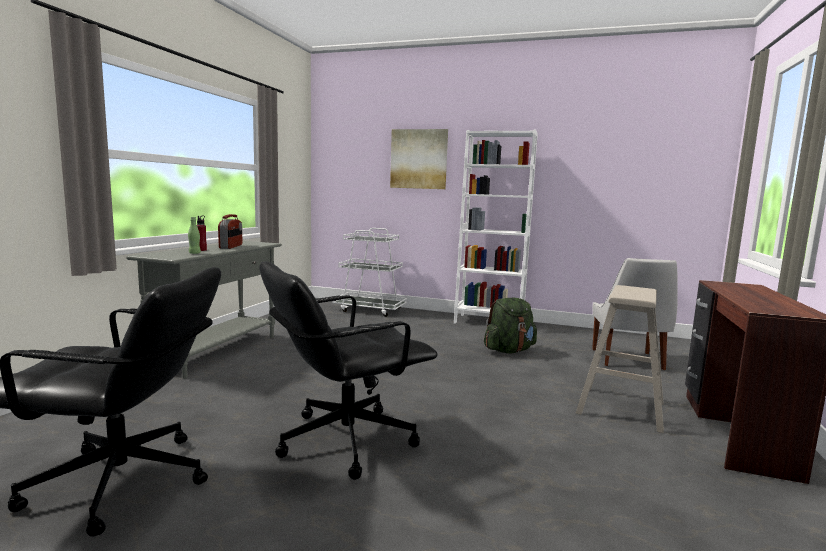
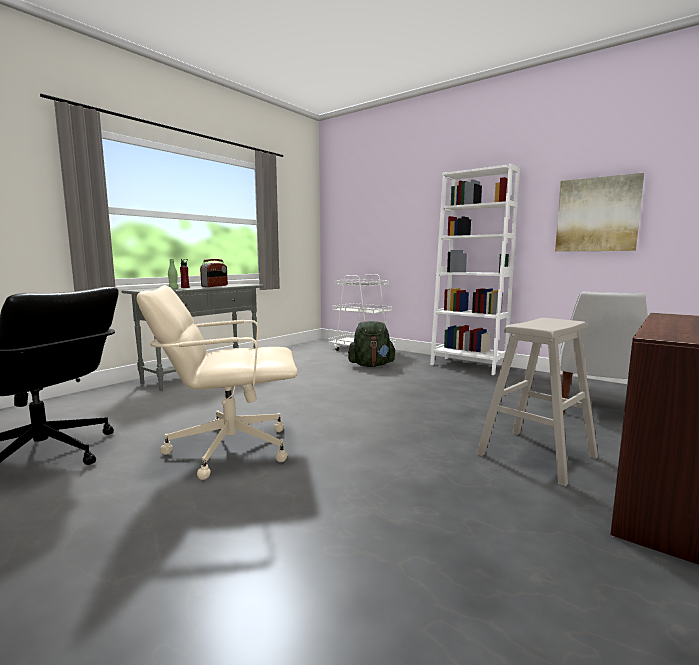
camera: 20 degrees right, 0 degrees up
black office chair [259,261,438,480] -> beige office chair [137,285,298,480]
picture [390,129,448,189] -> picture moved to [555,173,644,251]
green backpack [484,298,537,353] -> green backpack moved to [348,321,396,367]

